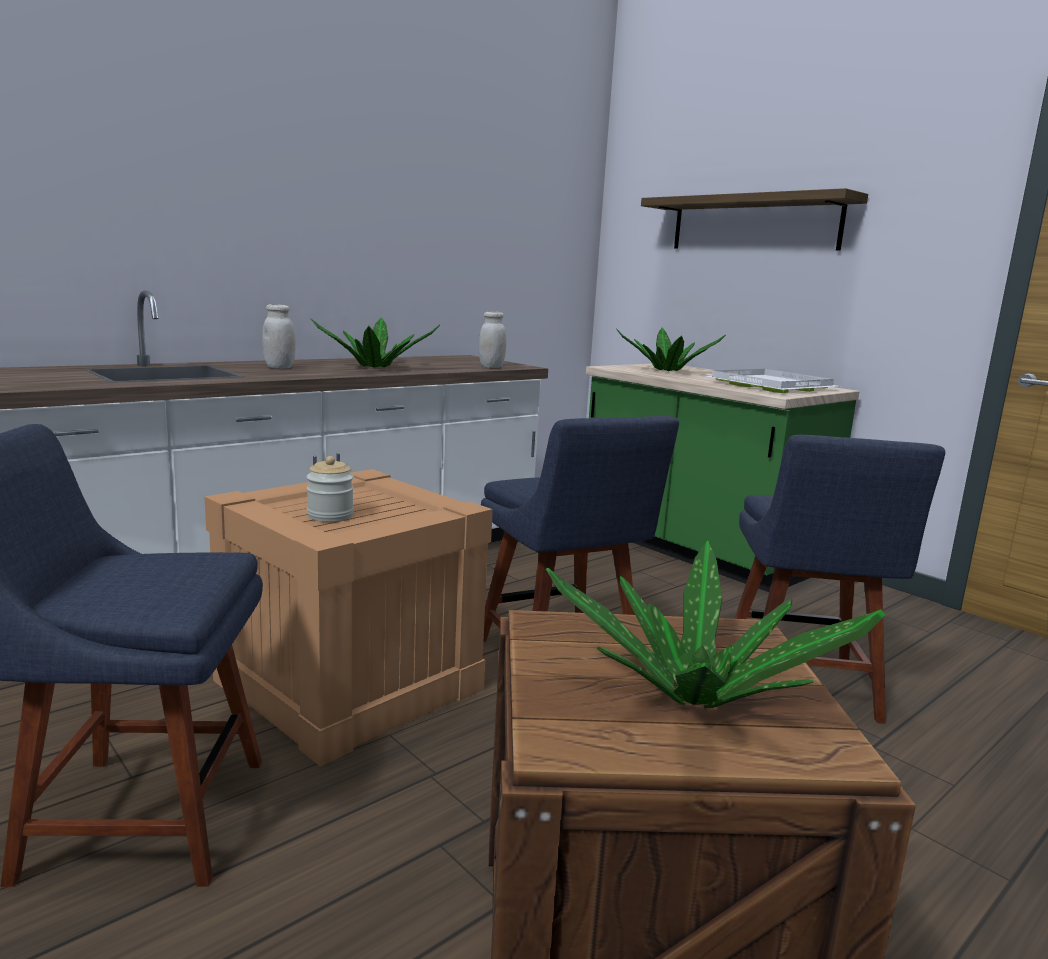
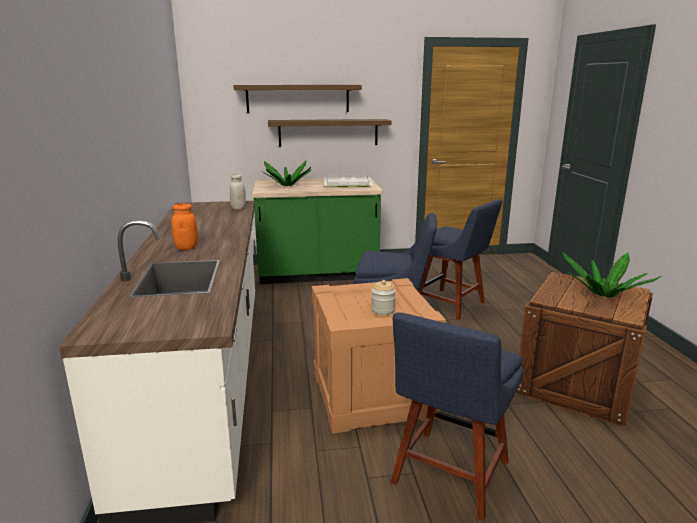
camera: 55 degrees left, 5 degrees up
white jar [262,304,295,369] -> orange jar [172,204,198,250]
potted plant [310,317,440,368] -> none
none -> shelf [268,119,391,146]

